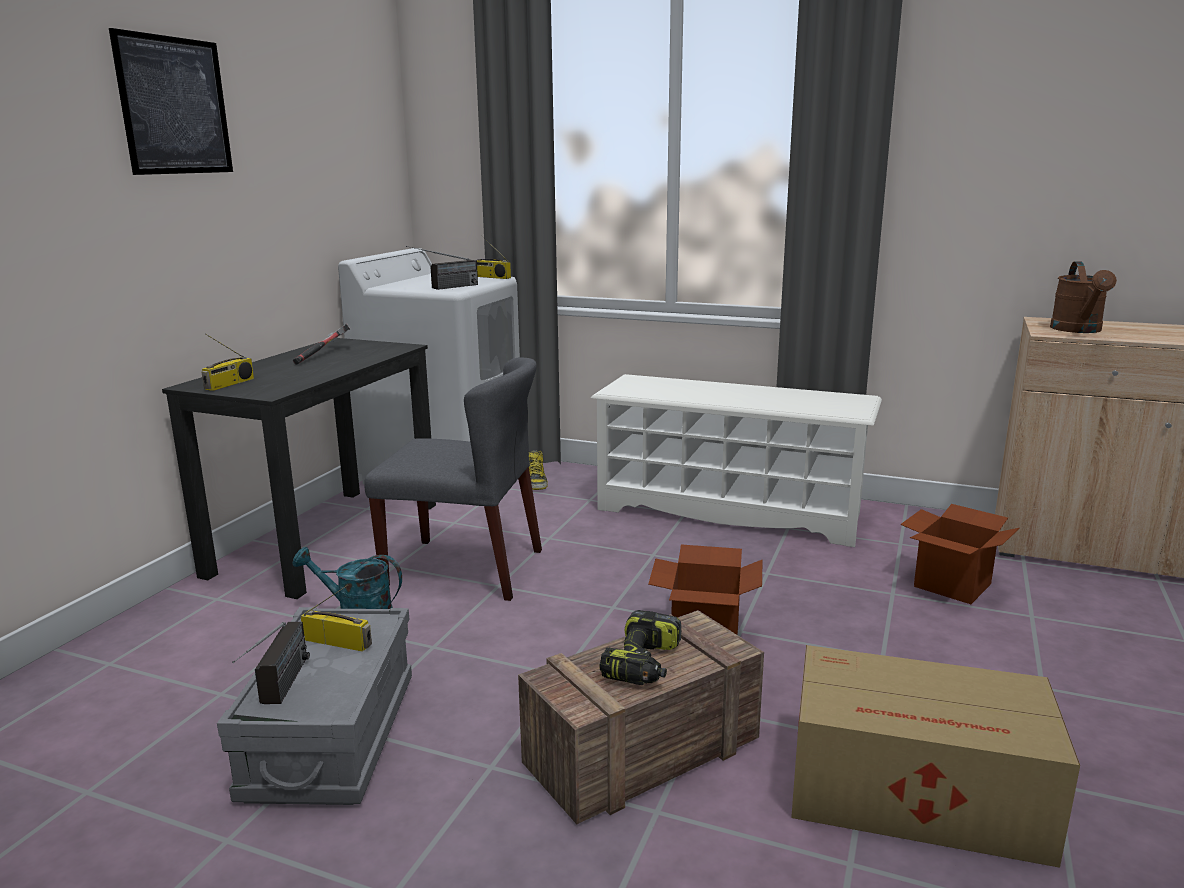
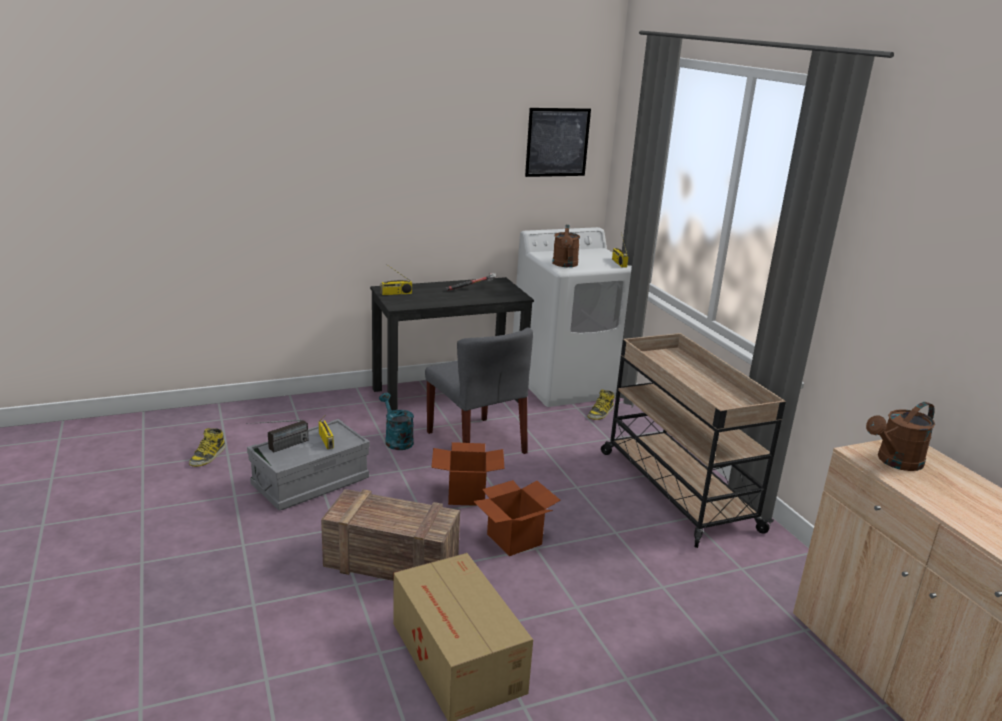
camera: 45 degrees right, 5 degrees up
picture [109,28,233,175] -> picture moved to [525,108,591,177]
radio [406,246,478,290] -> brown watering can [552,225,580,267]
white shoe rack [591,374,882,547] -> beige cart [601,333,786,548]
power drill [599,610,681,685] -> none
cardboard box [900,504,1020,604] -> cardboard box moved to [431,442,505,506]
none -> boot [189,428,226,467]

